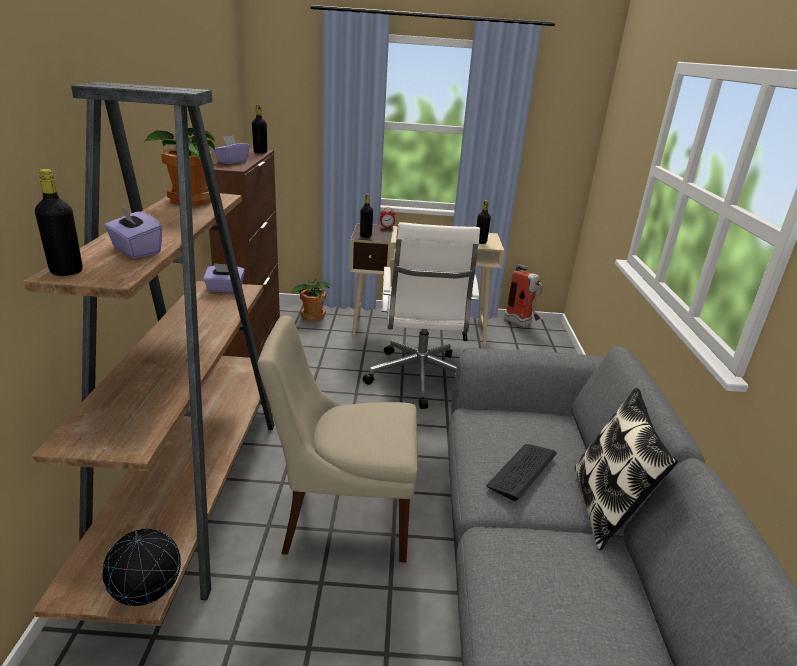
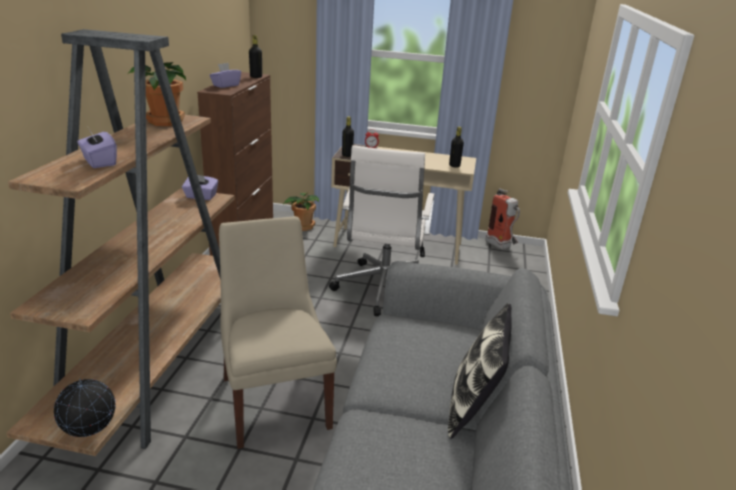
camera: 10 degrees right, 0 degrees up
black bottle [35,169,82,276] -> none
beige chair [257,315,418,562] -> beige chair turned 60 degrees clockwise [219,216,337,449]
keyboard [486,444,557,501] -> none

